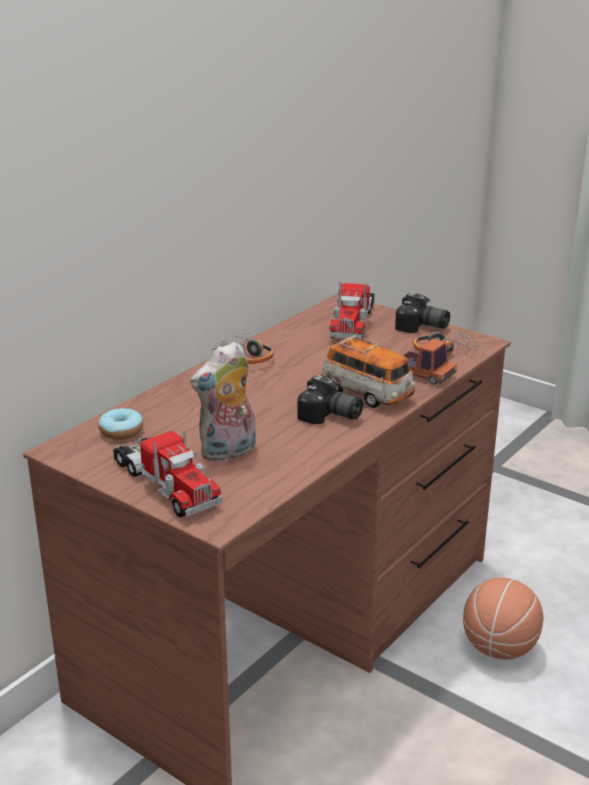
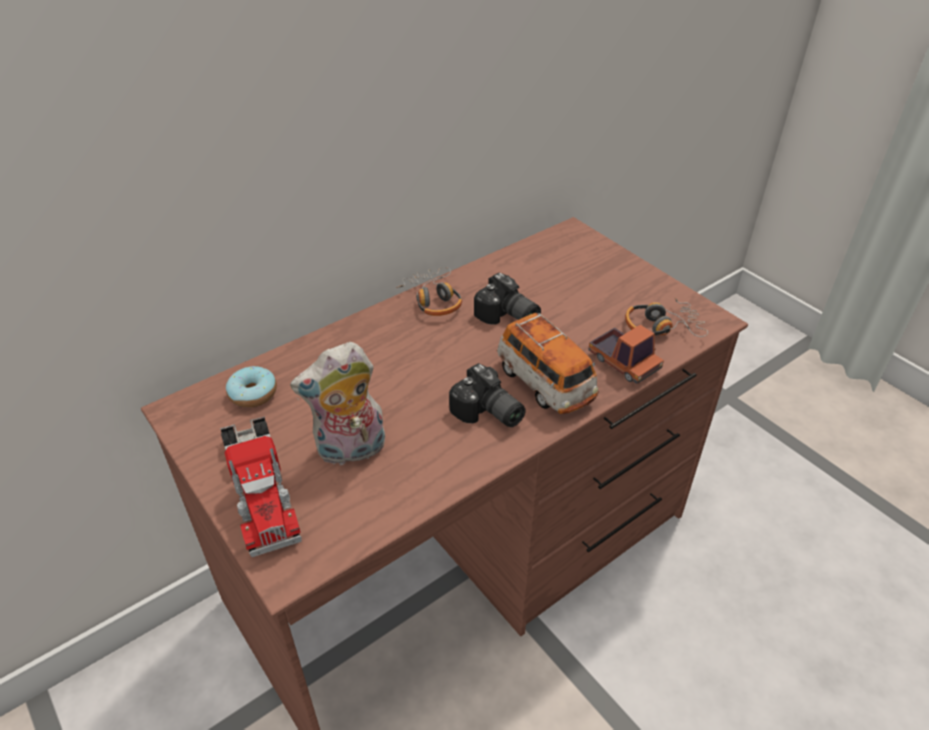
camera: 15 degrees right, 15 degrees up
toy truck [329,282,375,340] -> none
camera [395,293,450,333] -> camera moved to [474,273,541,325]
basketball [463,578,543,660] -> none

